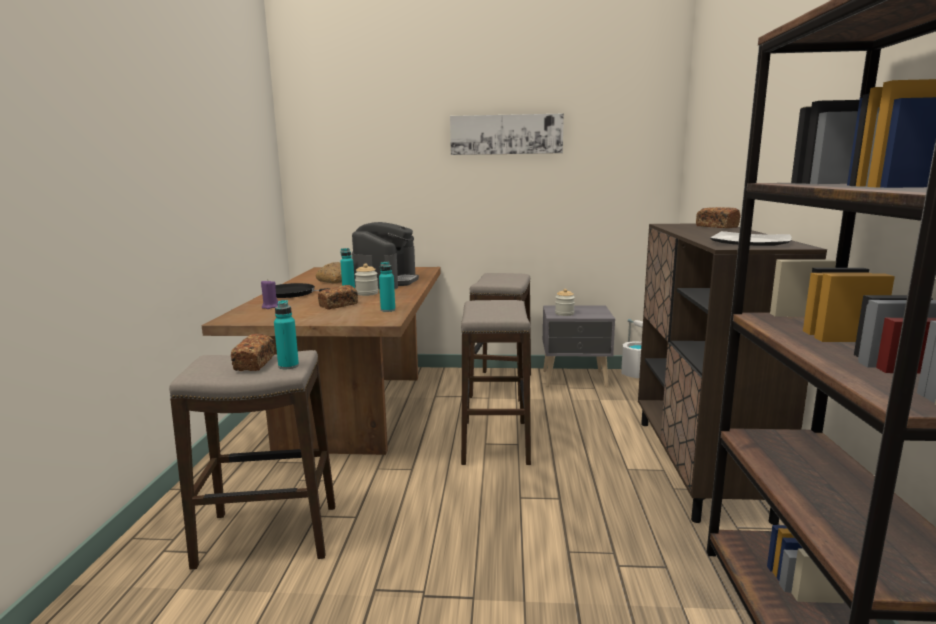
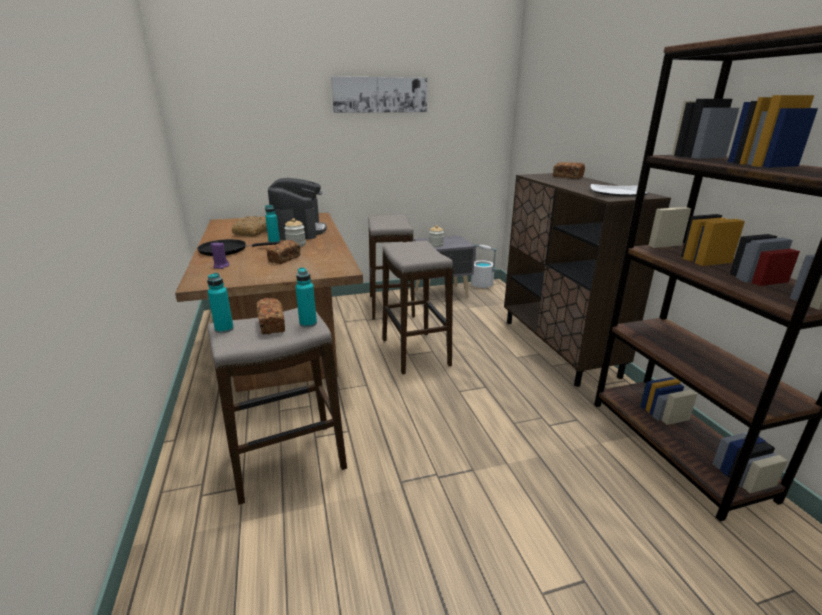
camera: 20 degrees left, 10 degrees up
turquoise bottle [379,261,395,312] -> turquoise bottle moved to [207,273,234,333]

